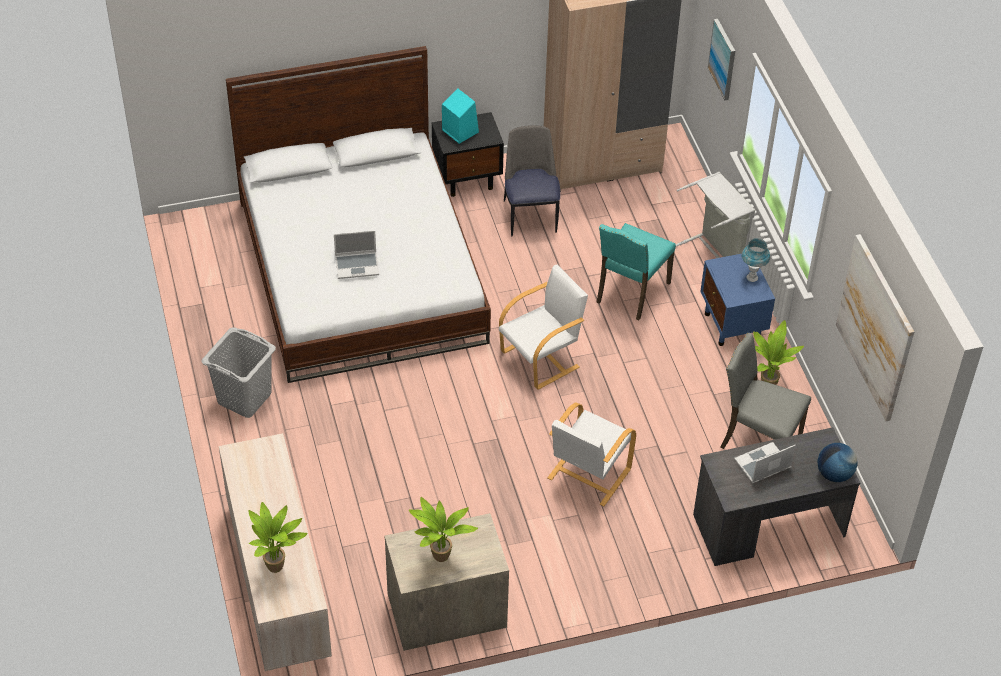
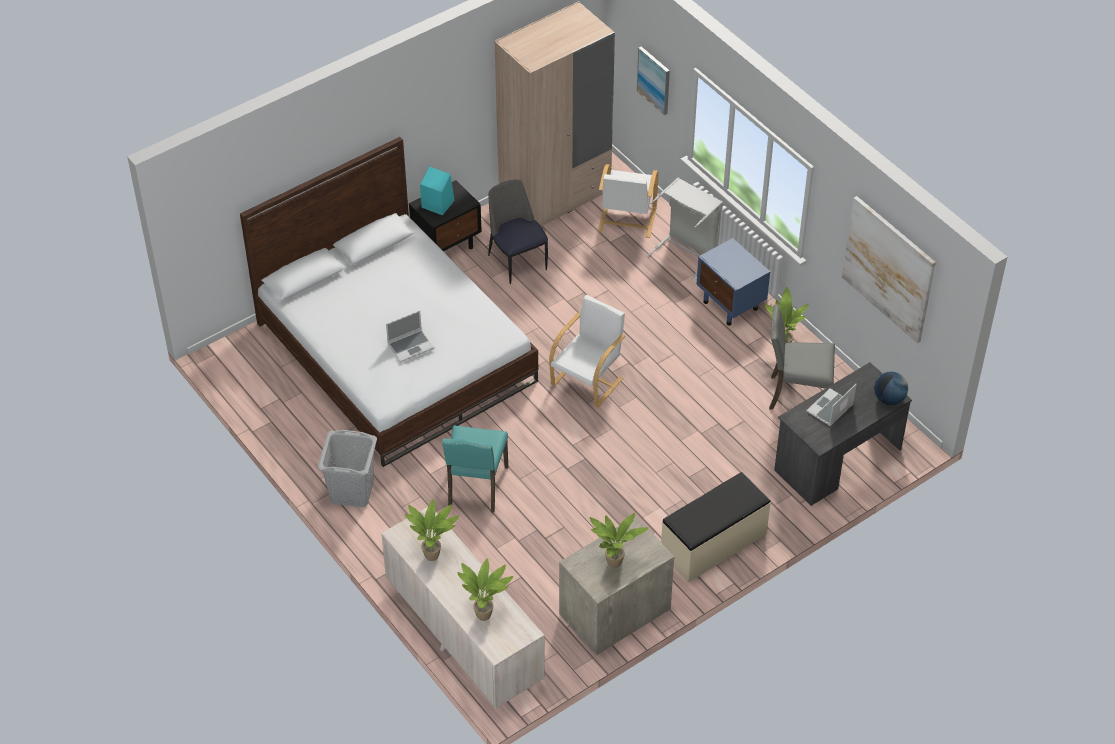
camera: 20 degrees left, 0 degrees up
white armchair [547,402,636,506] -> white armchair moved to [598,164,658,238]
turquoise chair [596,223,676,320] -> turquoise chair moved to [442,425,508,513]
blue table lamp [742,238,770,282] -> none
none -> potted plant [405,499,459,561]
none -> beige bench [661,472,771,583]

